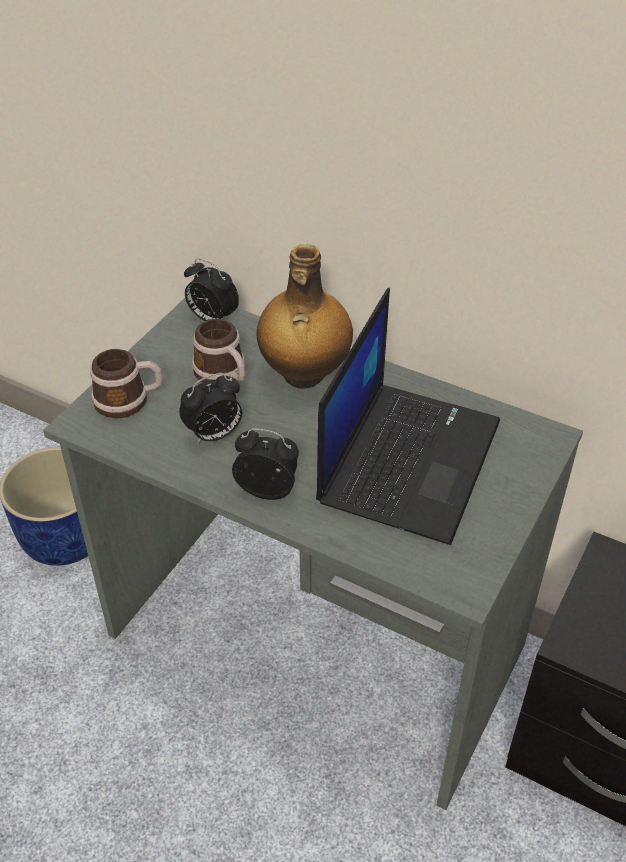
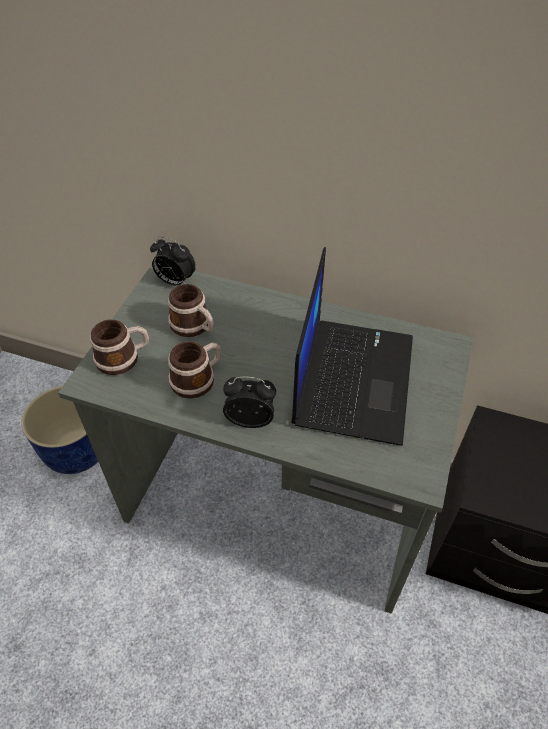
camera: 10 degrees left, 5 degrees up
alarm clock [179,373,242,444] -> mug [168,341,221,399]
bottle [256,244,353,389] -> none

